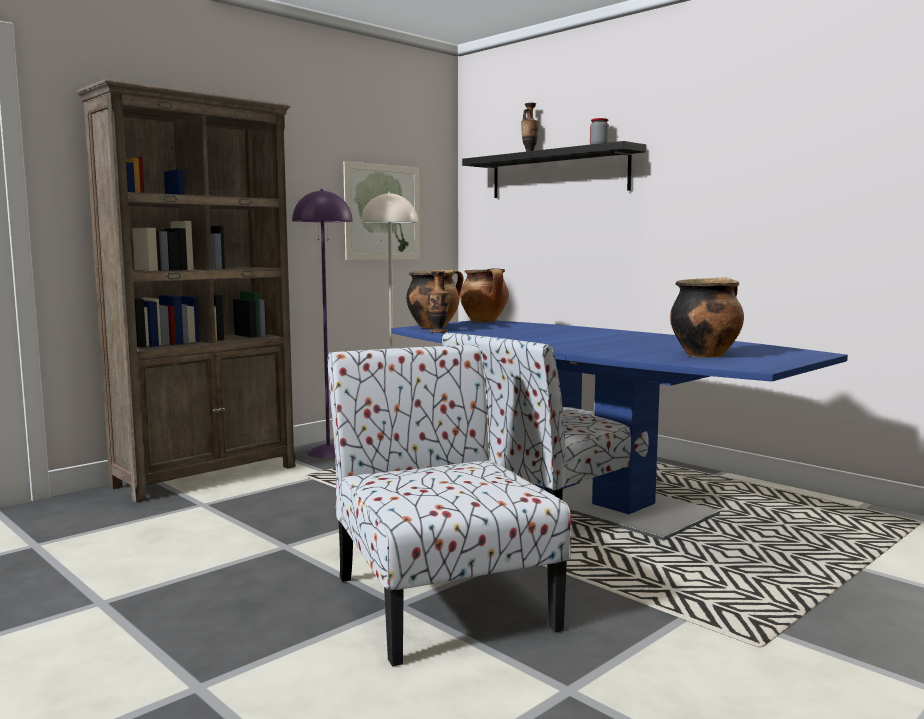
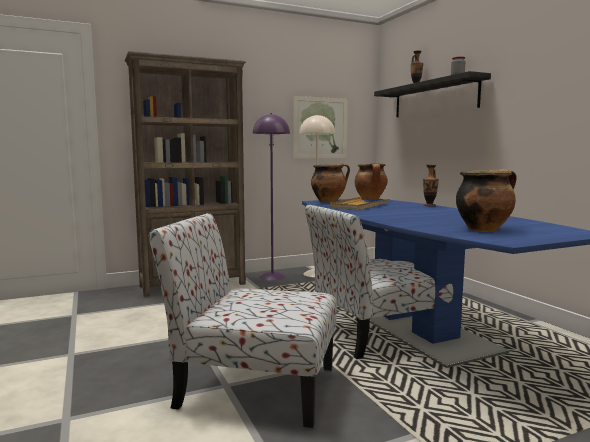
camera: 20 degrees right, 0 degrees up
chair [328,345,572,666] -> chair turned 75 degrees counterclockwise [149,213,337,428]
vase [427,271,449,333] -> vase moved to [423,164,439,206]
none -> beige tray [330,197,390,210]

